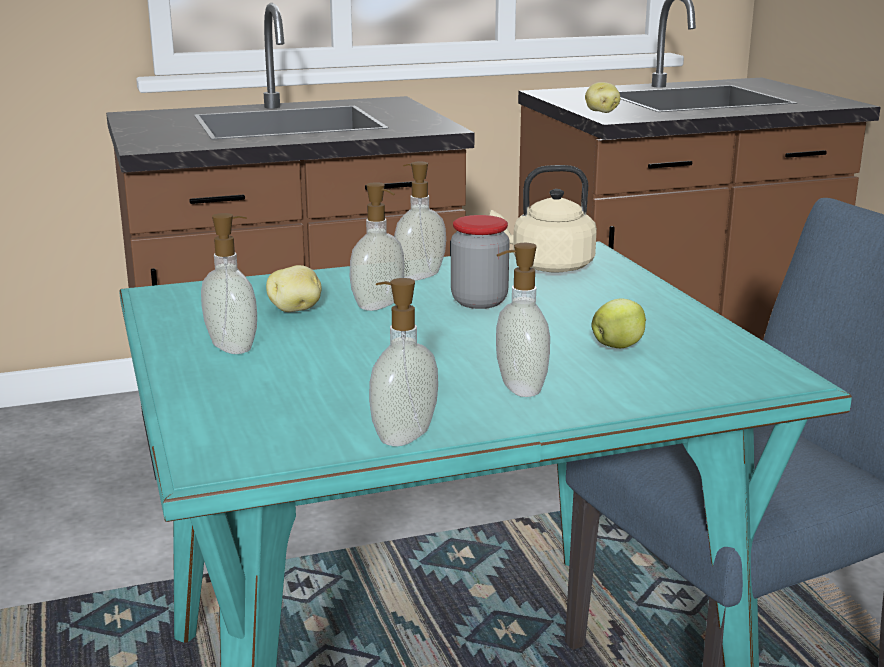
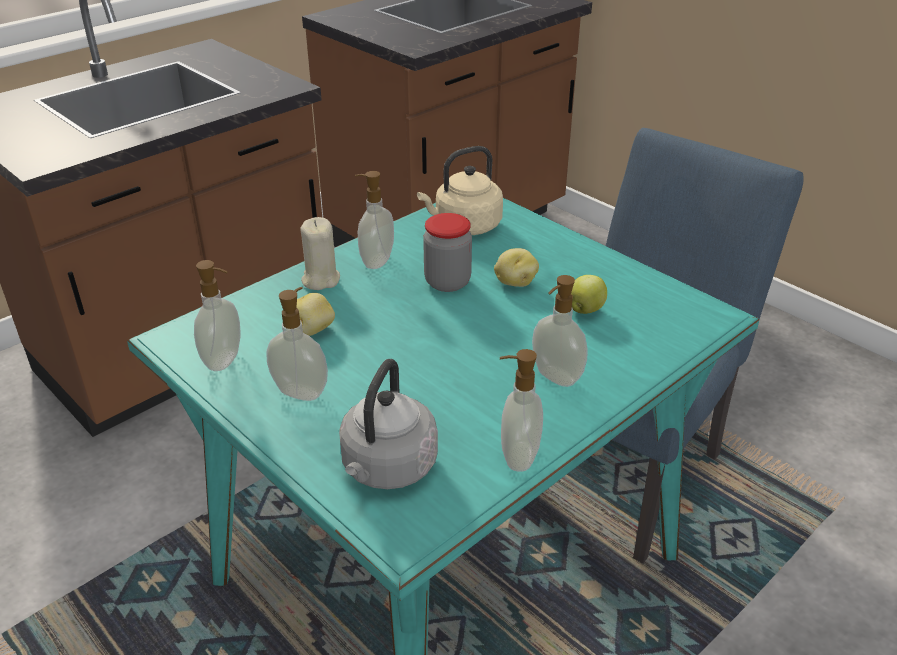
camera: 25 degrees left, 15 degrees up
soap dispenser [350,182,404,311] -> soap dispenser moved to [194,260,241,371]
potato [585,82,620,113] -> potato moved to [494,248,539,287]
none -> beige candle [301,217,340,290]
none -> grey kettle [339,359,438,489]

